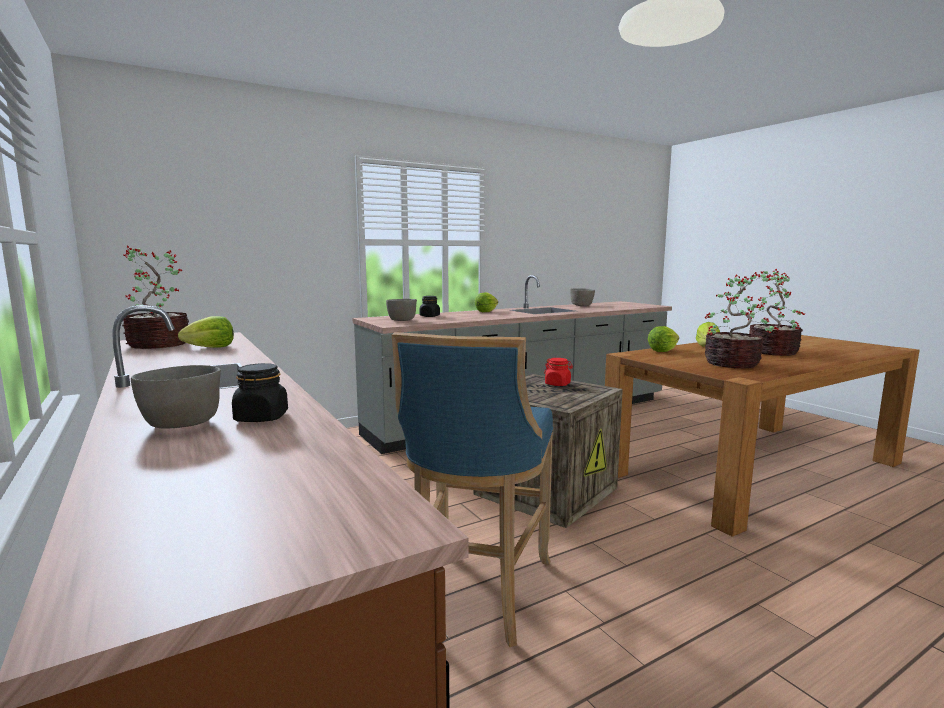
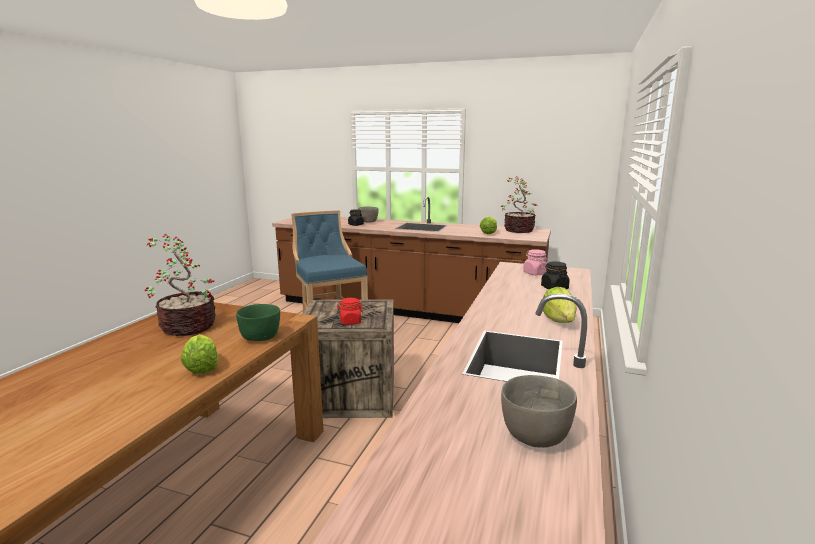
camera: 140 degrees right, 5 degrees up
grey bowl [386,299,417,321] -> pink jar [523,249,548,275]
lettuce [648,326,679,352] -> green bowl [236,304,280,341]
potted plant [748,269,805,356] -> none

